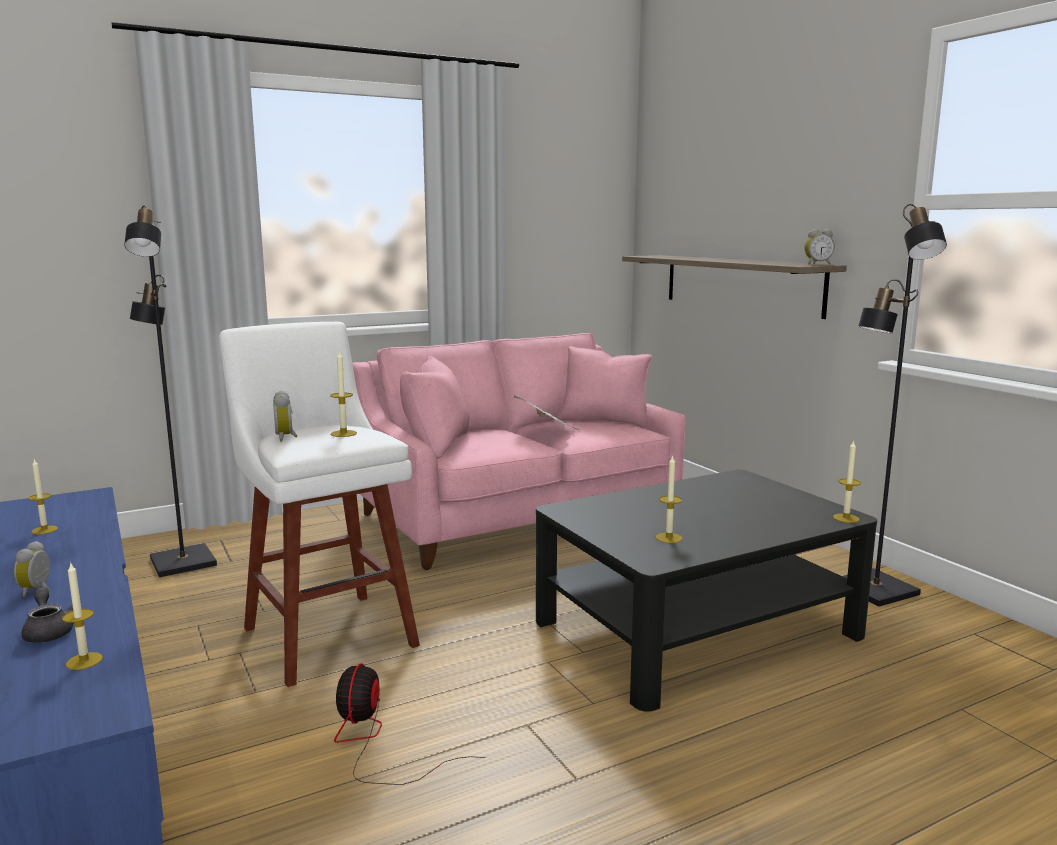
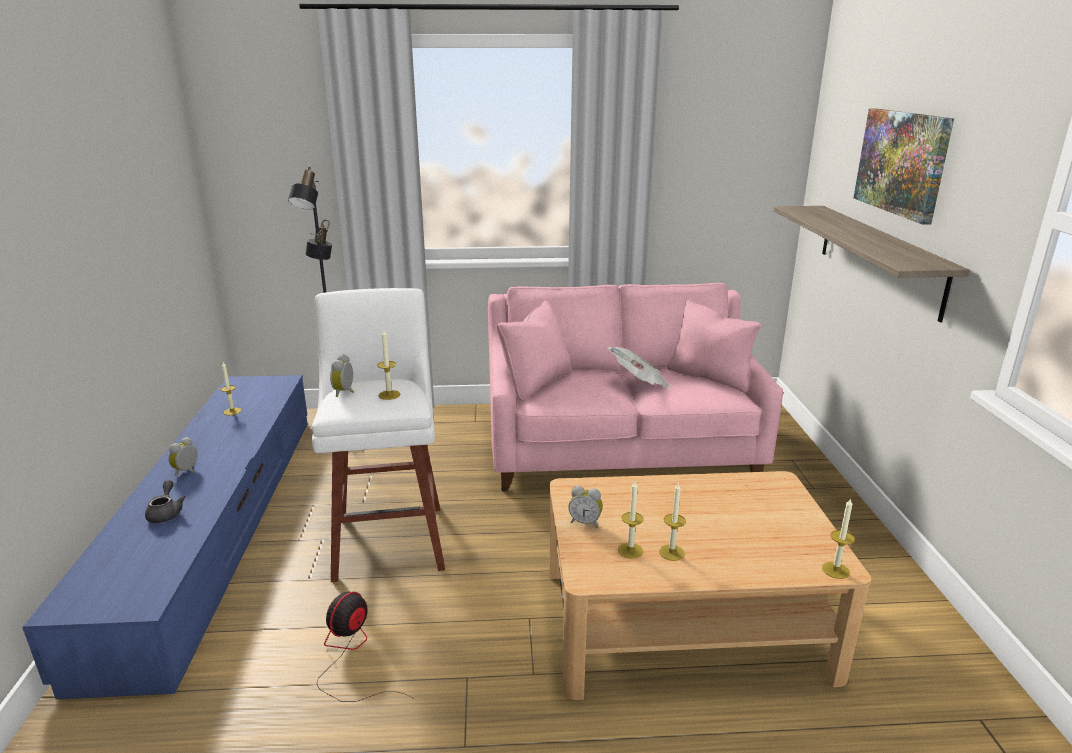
camera: 25 degrees right, 10 degrees up
candle [62,563,103,670] -> candle moved to [659,483,686,561]
black coffee table [536,470,877,712] -> beige coffee table [549,471,871,700]
alarm clock [805,229,834,264] -> alarm clock moved to [568,486,603,528]
black floor lamp [843,204,947,607] -> none
none -> picture [854,109,954,225]

